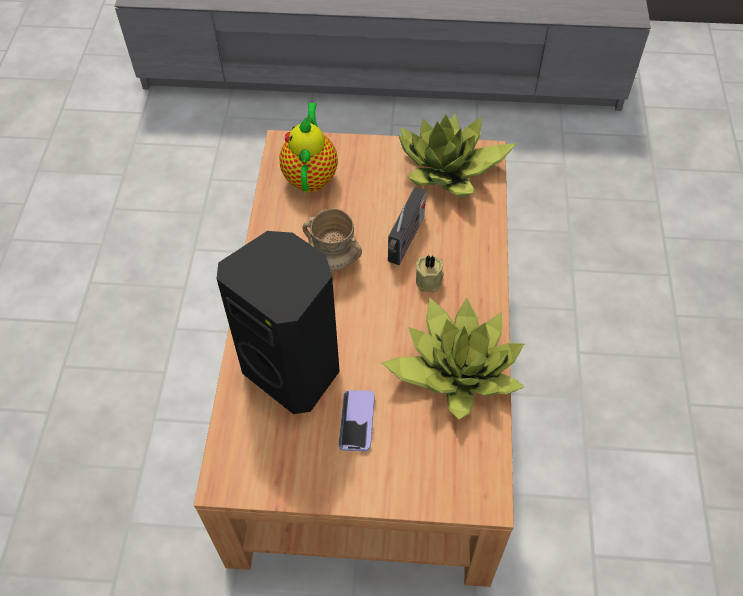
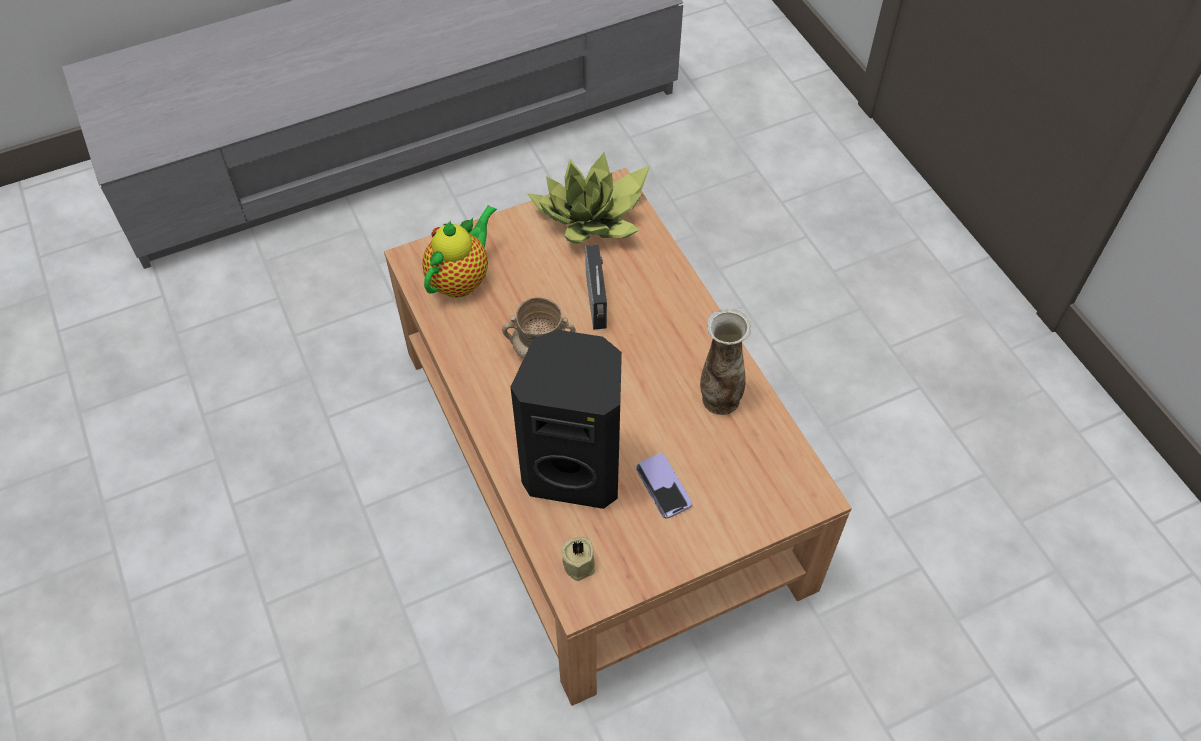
camera: 30 degrees left, 0 degrees up
teapot [279,103,338,192] -> teapot turned 60 degrees clockwise [422,205,497,298]
potted plant [382,297,525,419] -> vase [700,308,751,415]
beige candle [416,255,444,292] -> beige candle moved to [561,537,595,581]

